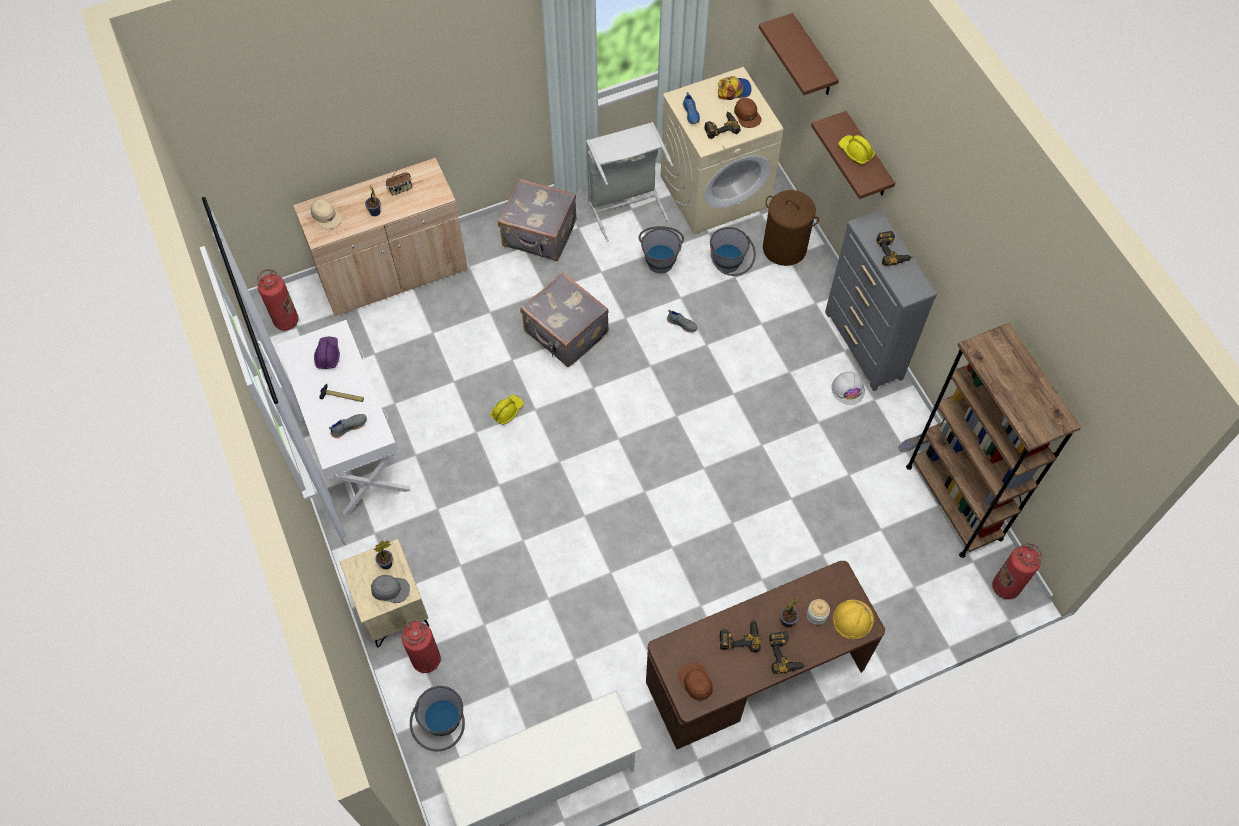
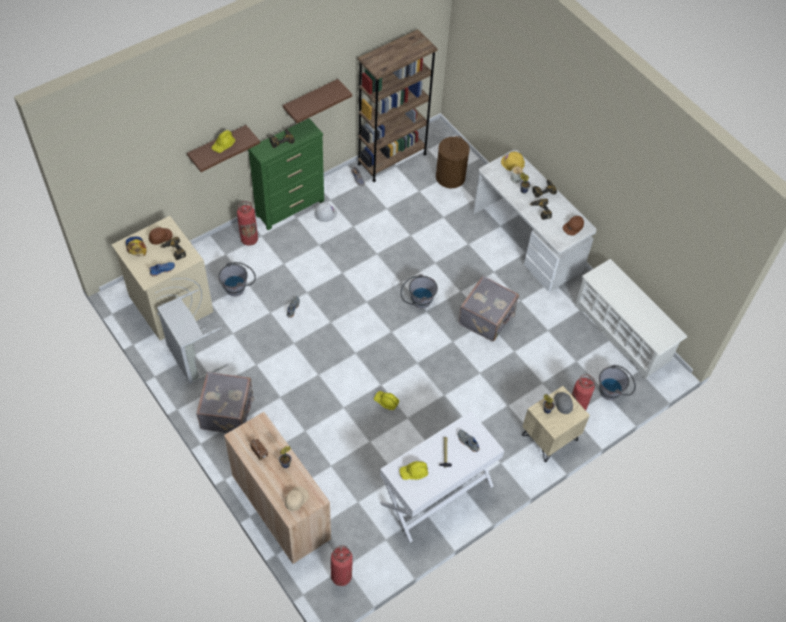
camera: 105 degrees left, 5 degrees down
purple hard hat [314,337,340,369] -> yellow hard hat [400,461,428,480]
grey suitcase [520,272,609,367] -> grey suitcase moved to [458,276,519,341]
grey bucket [639,226,684,274] -> grey bucket moved to [400,274,438,308]
brown desk [646,561,885,749] -> white desk [473,150,597,292]
brown shelf [759,13,839,95] -> brown shelf moved to [283,79,352,123]
brown laundry basket [763,190,819,266] -> brown laundry basket moved to [436,136,470,188]
grey dresser [825,210,937,391] -> green dresser [248,118,324,230]
fire extinguisher [992,543,1042,600] -> fire extinguisher moved to [237,201,258,246]

